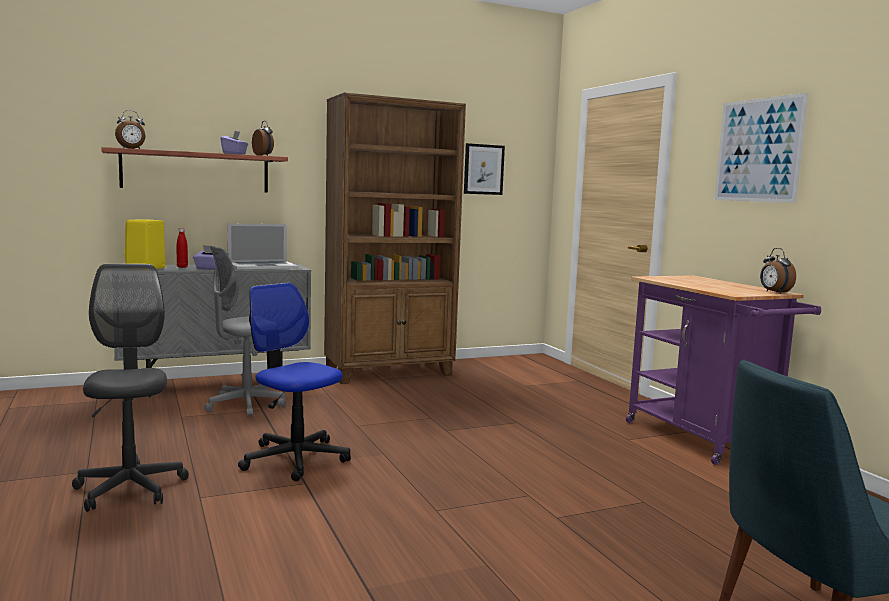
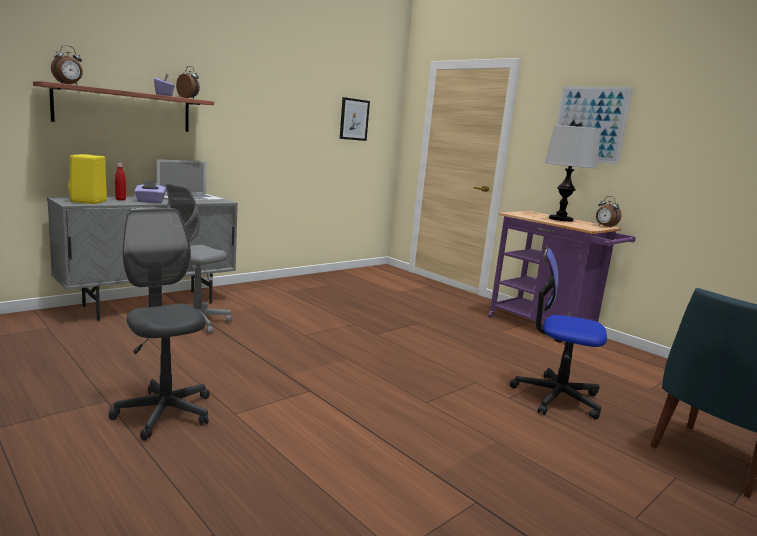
camera: 20 degrees left, 5 degrees up
office chair [238,283,351,481] -> office chair moved to [510,248,607,420]
brown bookcase [324,93,466,384] -> none
none -> table lamp [545,124,601,222]

